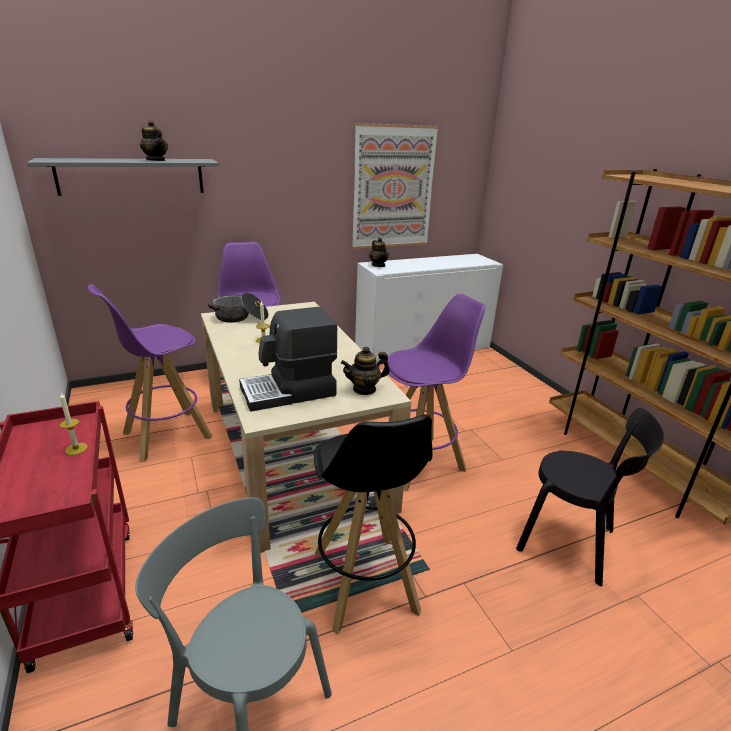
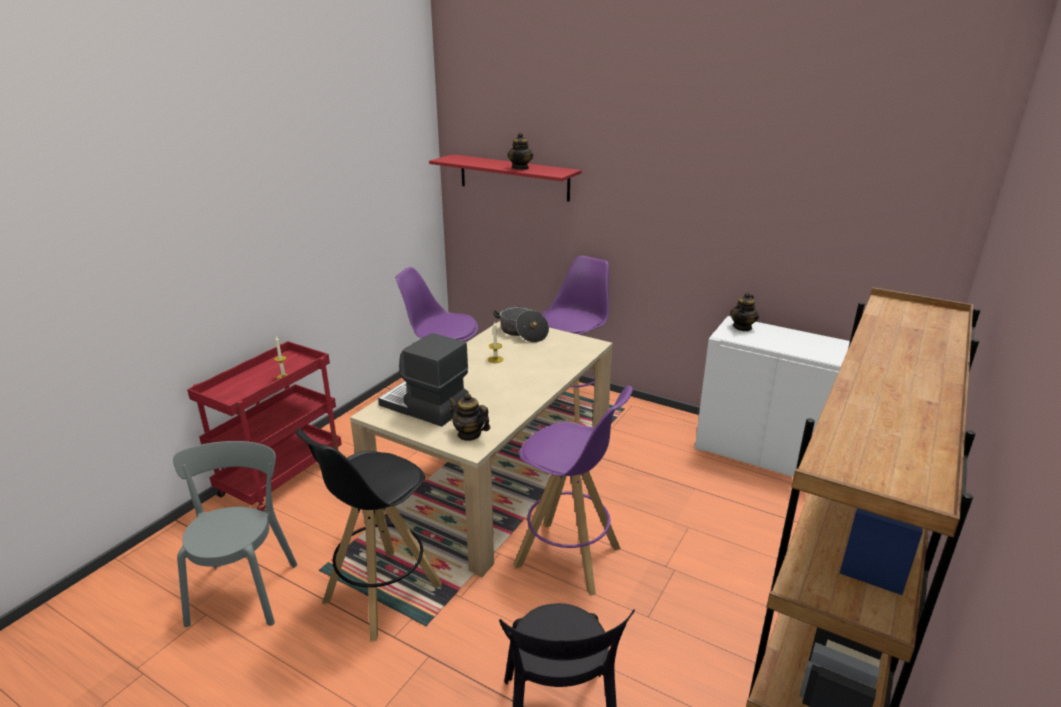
camera: 55 degrees right, 0 degrees up
grey shelf [27,158,219,196] -> red shelf [429,154,582,202]
picture [352,123,438,249] -> none

